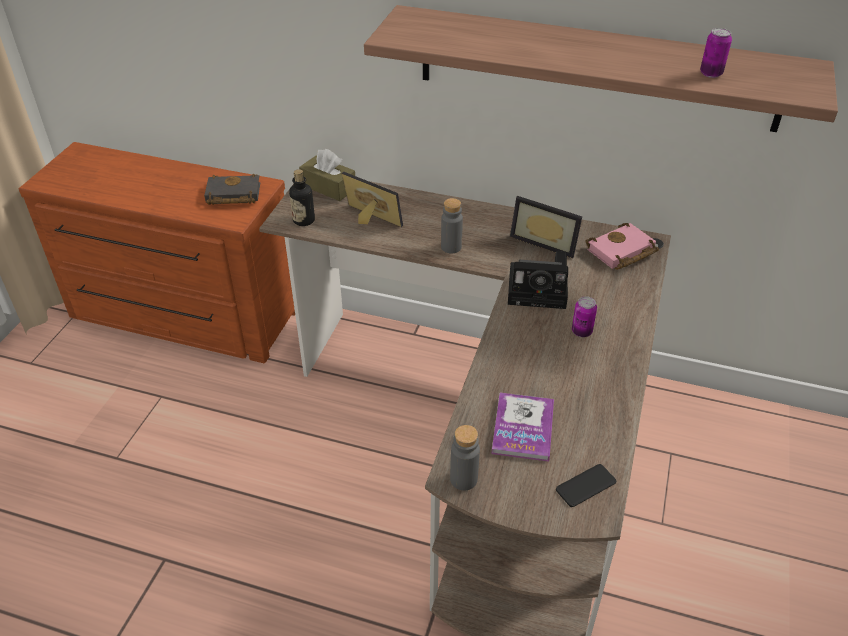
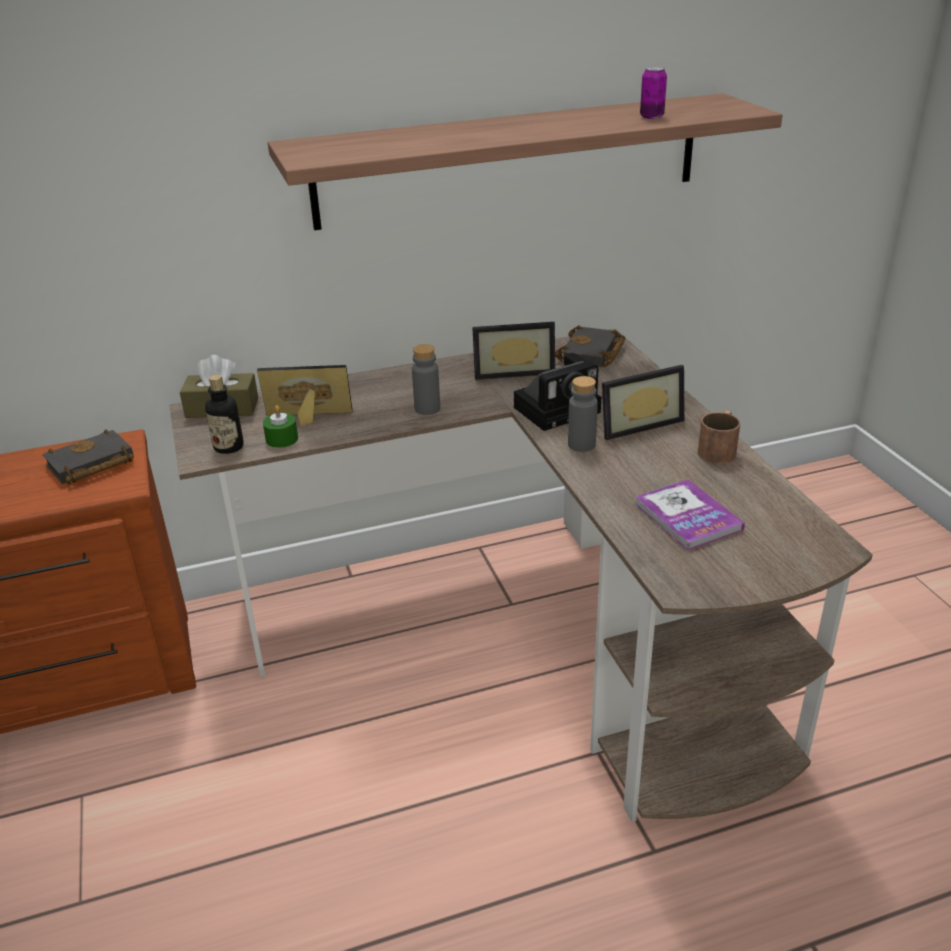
camera: 35 degrees left, 10 degrees down
grey bottle [450,425,480,491] -> grey bottle moved to [568,376,598,452]
phone [556,464,616,507] -> none
can [572,296,597,337] -> picture frame [602,365,685,440]
pink book [585,223,659,270] -> black book [555,326,625,368]
none -> green candle [263,405,298,448]
none -> brown mug [698,410,740,464]

